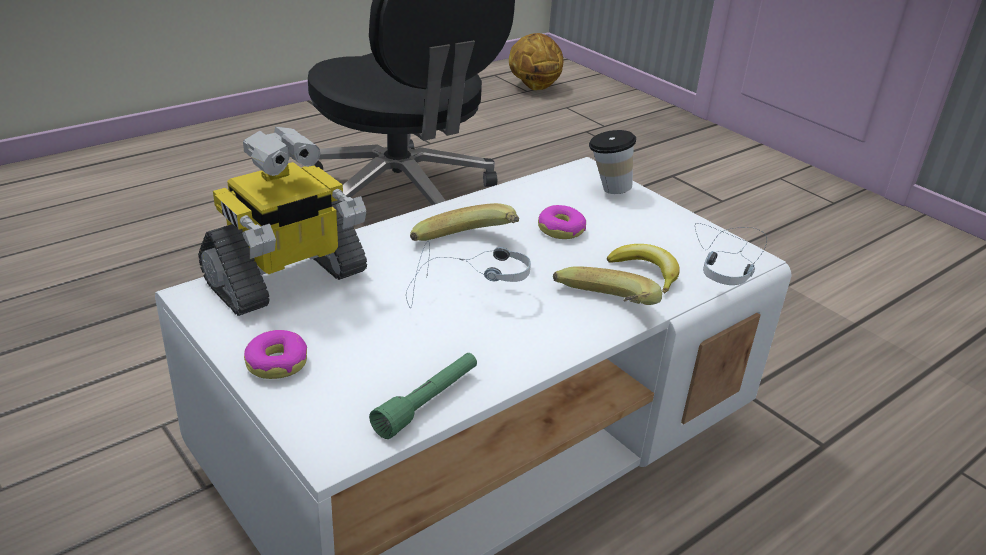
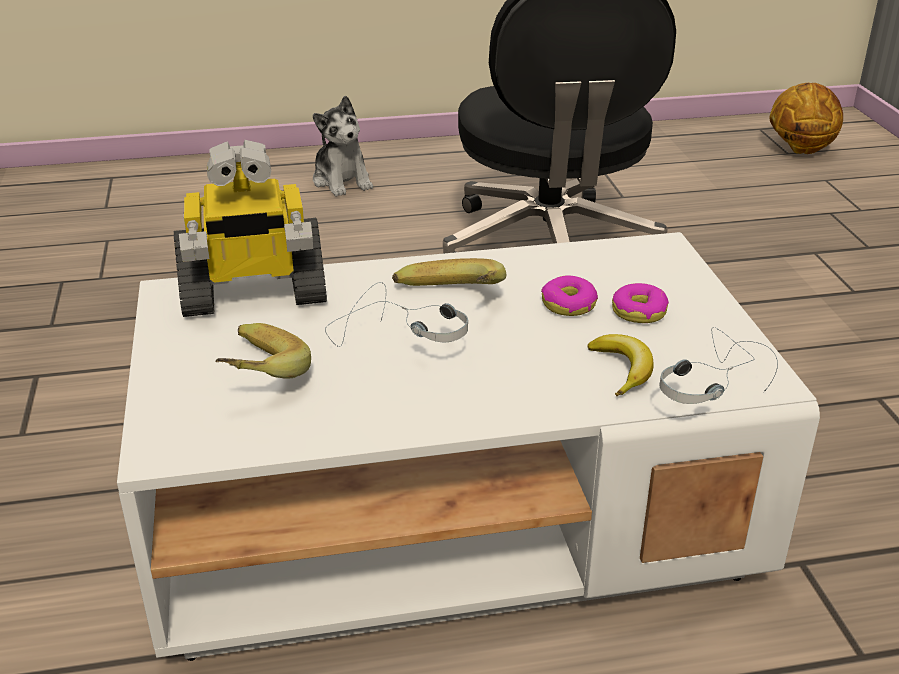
camera: 30 degrees right, 0 degrees up
donut [244,330,307,379] -> donut moved to [612,283,669,323]
green flashlight [369,353,477,439] -> none
banana [553,266,662,305] -> banana moved to [215,323,311,379]
cup [589,130,636,194] -> none
none -> plush toy [313,96,373,197]

